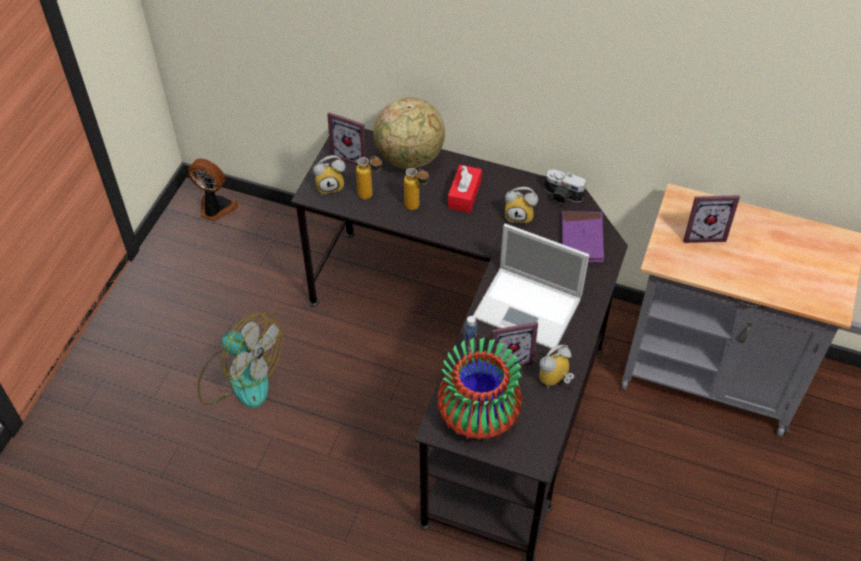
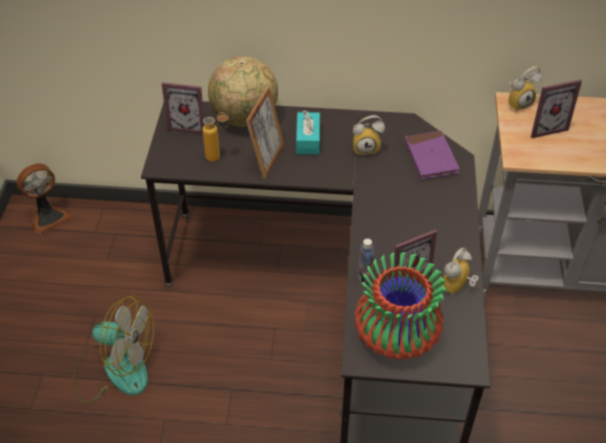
camera: 15 degrees left, 5 degrees down
fan [188,158,238,221] -> fan turned 135 degrees clockwise [17,163,71,234]
alarm clock [313,155,345,194] -> alarm clock moved to [508,66,542,112]
bottle [404,168,429,210] -> picture frame [246,86,284,179]
red tissue box [448,165,482,213] -> turquoise tissue box [296,110,320,155]
laptop [473,223,589,349] -> none
camera [544,169,587,205] -> none

